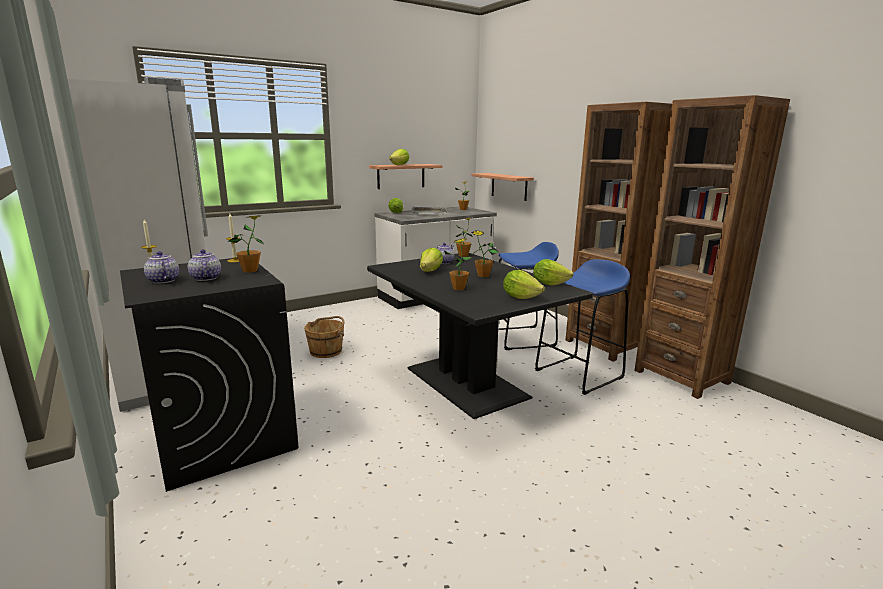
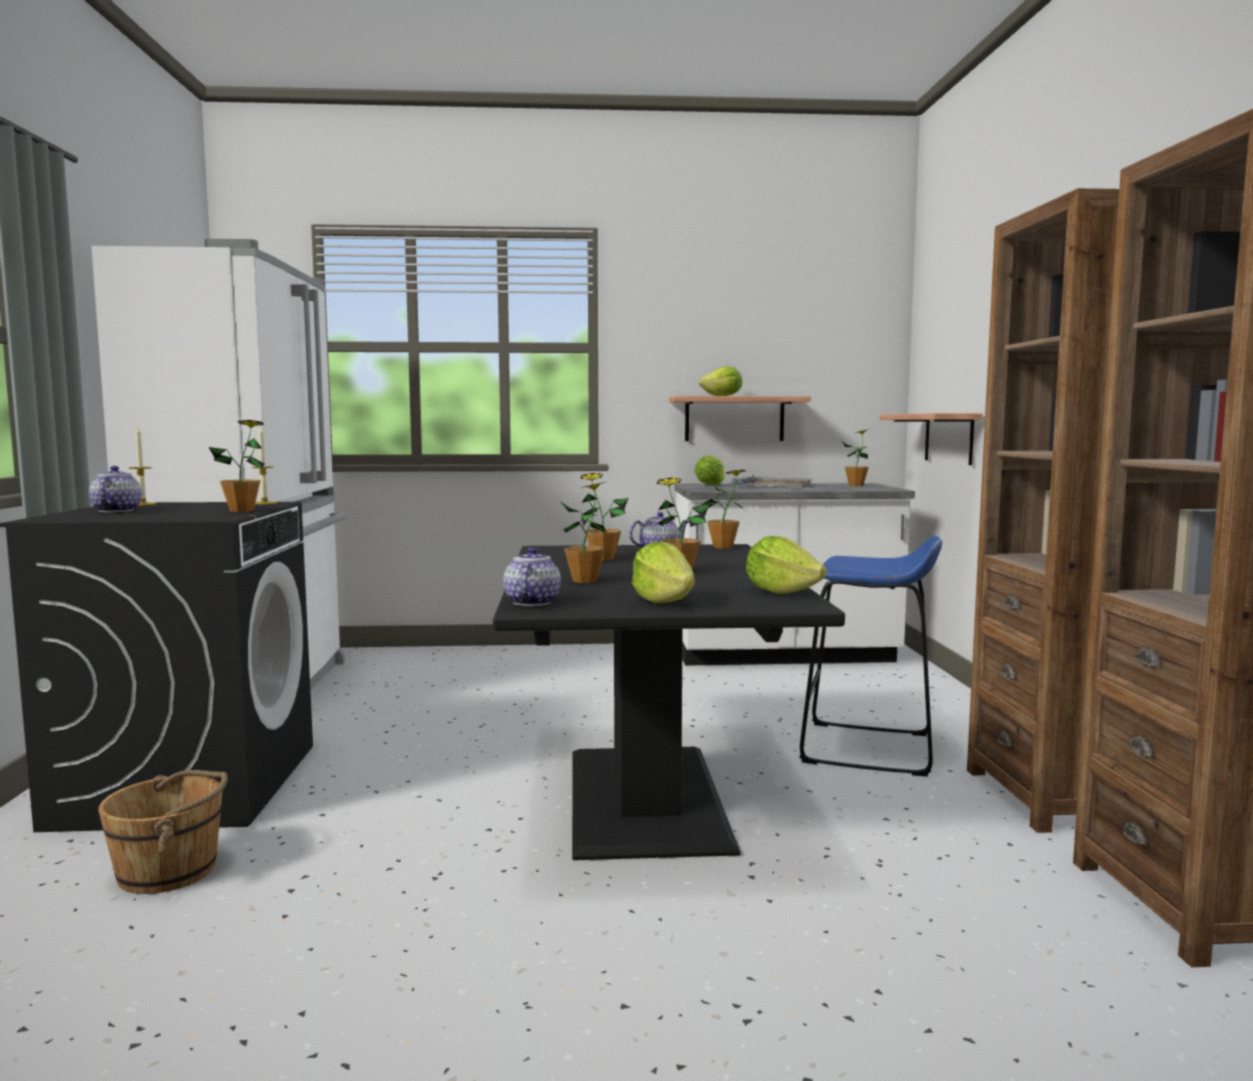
camera: 30 degrees right, 10 degrees down
teapot [188,249,221,281] -> teapot moved to [503,547,561,606]
brown bucket [304,316,345,358] -> brown bucket moved to [98,770,228,894]
lettuce [420,248,443,272] -> potted plant [580,473,629,560]
blue stool [535,259,630,395] -> none

